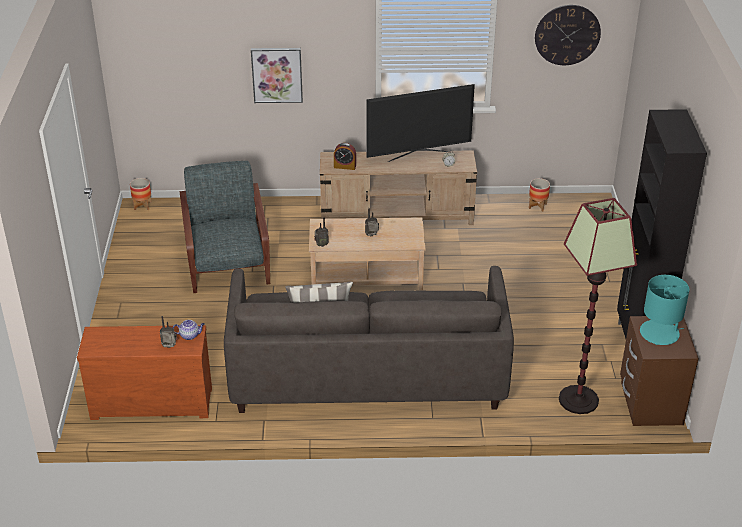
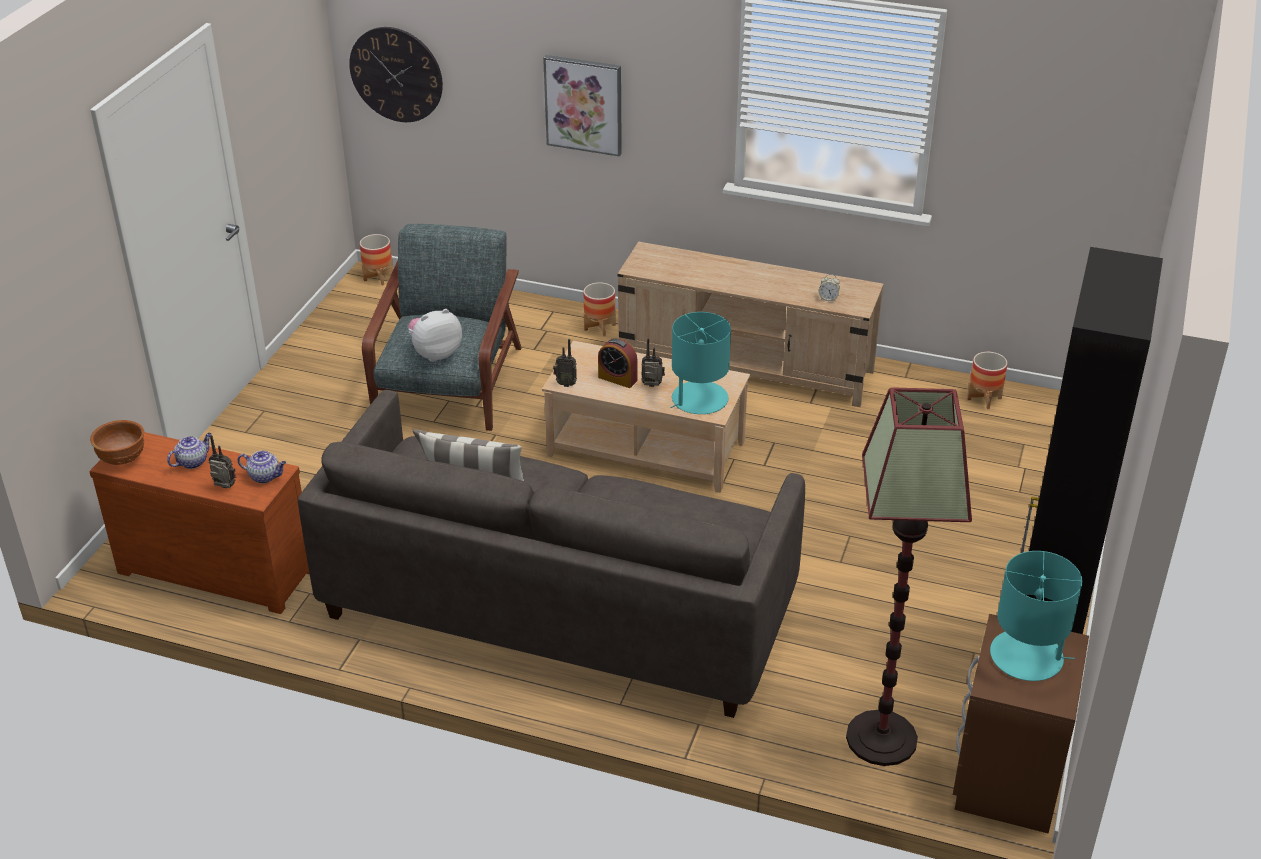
camera: 20 degrees right, 0 degrees up
alarm clock [334,143,356,170] -> alarm clock moved to [598,338,637,388]
television [366,84,475,162] -> none
wall clock [535,5,601,65] -> wall clock moved to [349,27,443,122]
none -> brown bowl [90,420,144,465]
none -> teapot [167,433,211,469]
none -> plush toy [408,309,462,362]
none -> planter [583,282,616,336]
none -> turquoise table lamp [670,312,731,414]

